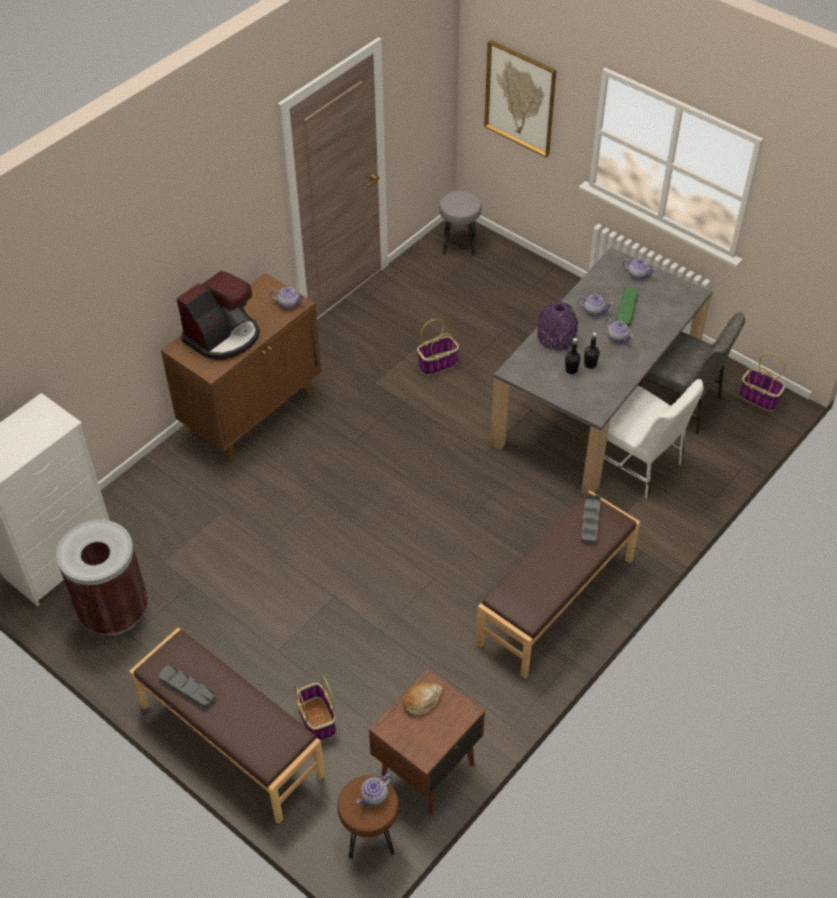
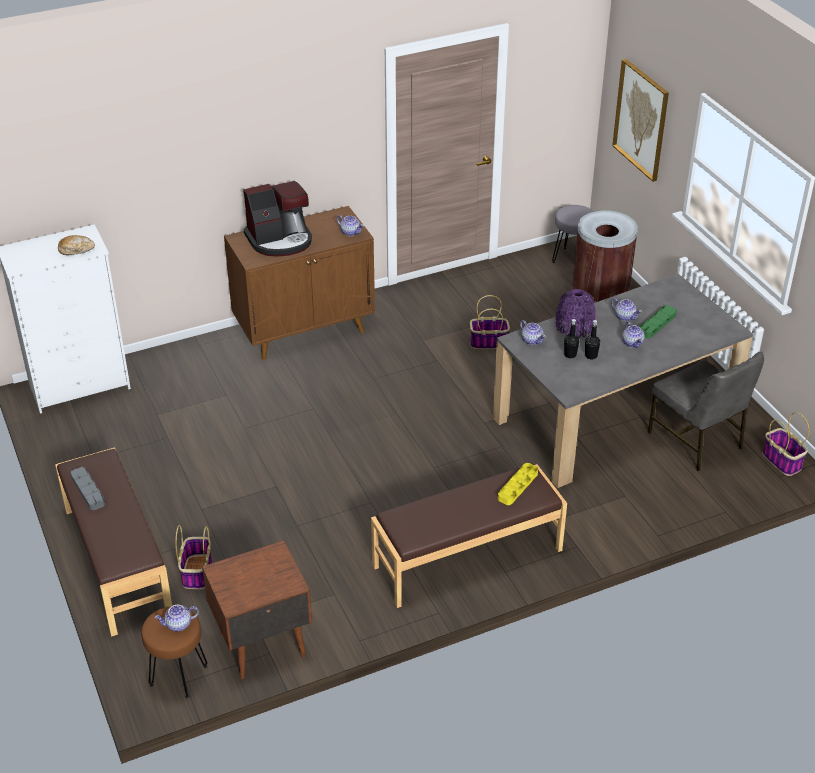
camera: 25 degrees right, 10 degrees down
brown trash can [56,520,148,636] -> brown trash can moved to [572,210,638,303]
bread [403,683,443,716] -> bread moved to [58,235,95,255]
grey tray [581,494,601,545] -> yellow tray [498,463,538,505]
white chair [604,379,704,499] -> none
teapot [623,259,656,280] -> teapot moved to [520,320,546,345]

